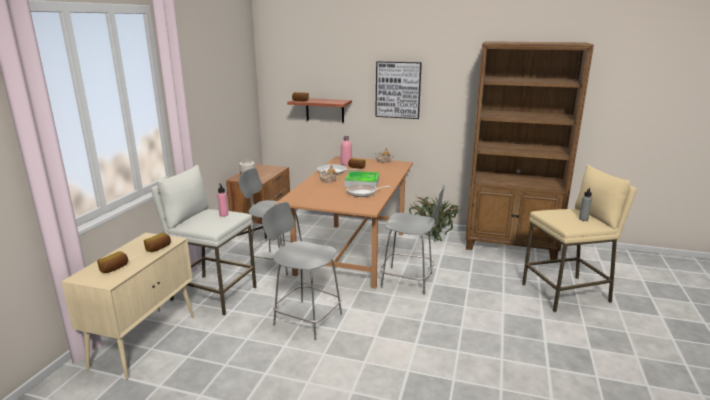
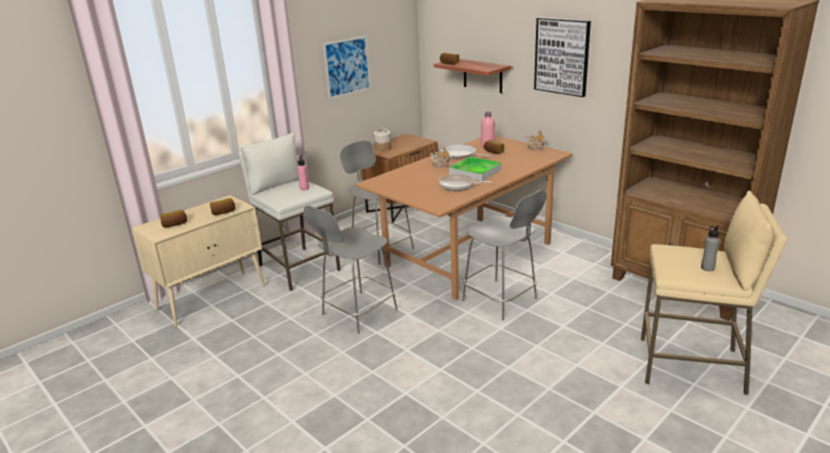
camera: 30 degrees right, 5 degrees up
grey chair [262,202,342,340] -> grey chair turned 105 degrees counterclockwise [304,206,398,334]
potted plant [408,197,460,242] -> none
none -> picture [323,36,371,99]

